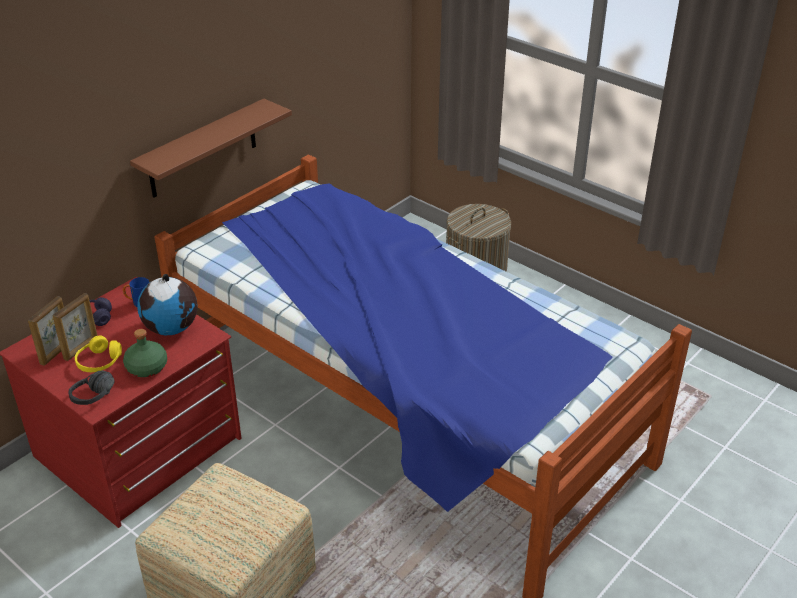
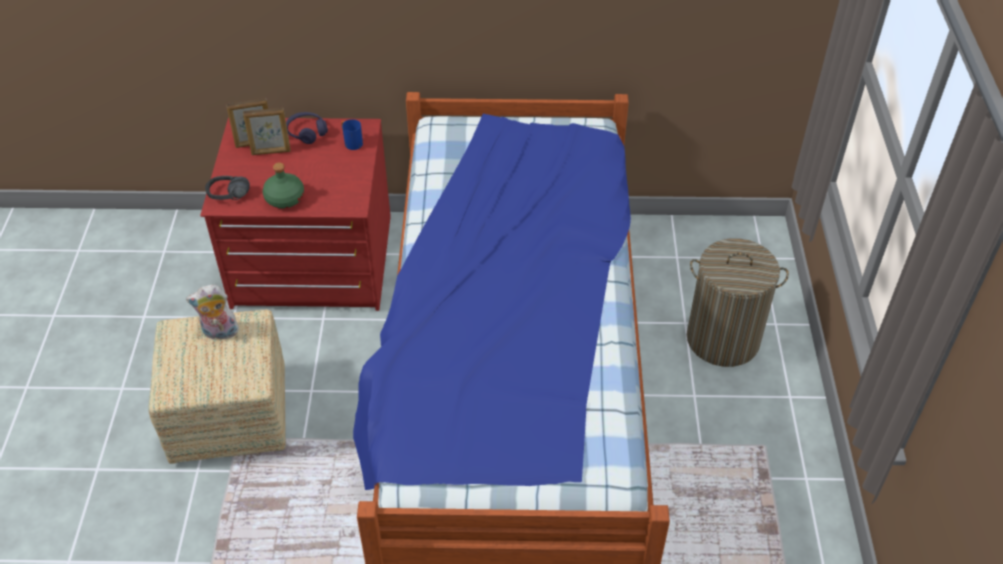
camera: 50 degrees right, 10 degrees up
yellow headphones [75,335,122,372] -> none
brown shelf [130,99,292,198] -> none
globe [137,274,197,335] -> none
none -> plush toy [186,285,240,340]

